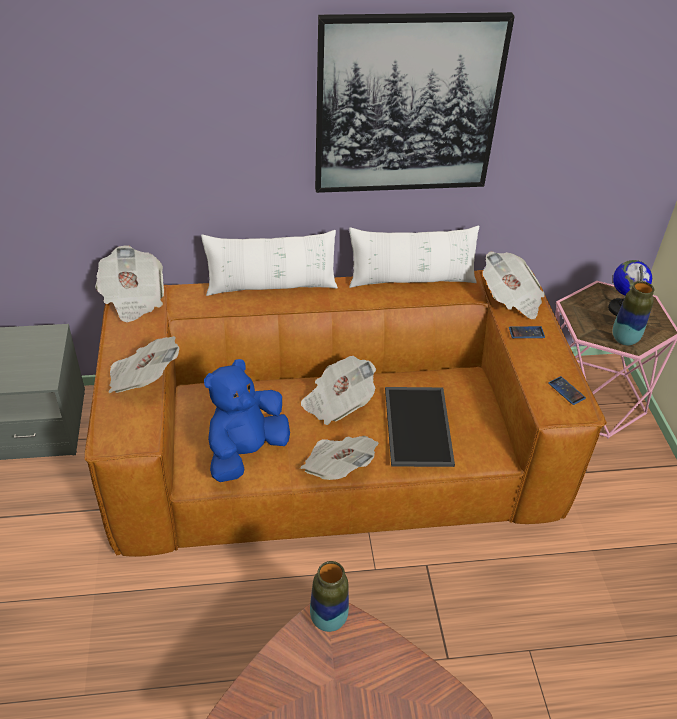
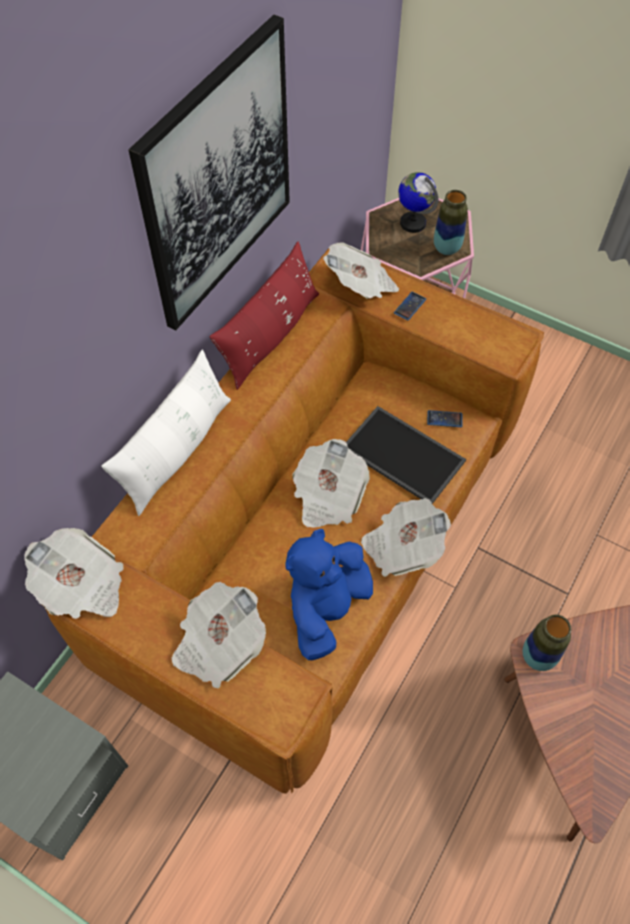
camera: 50 degrees left, 15 degrees up
blue plush toy [204,359,290,482] -> blue plush toy turned 45 degrees clockwise [285,529,373,660]
white pillow [349,226,479,288] -> red pillow [210,242,319,390]
phone [548,376,586,405] -> phone moved to [427,410,462,427]

